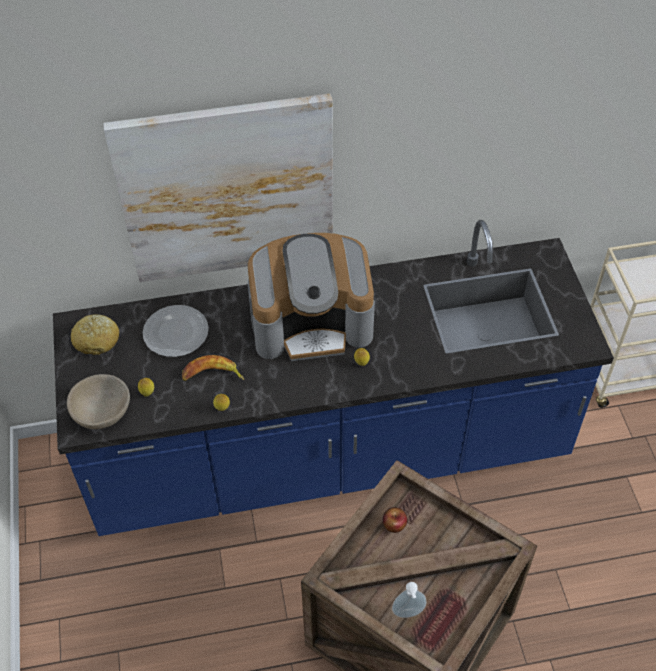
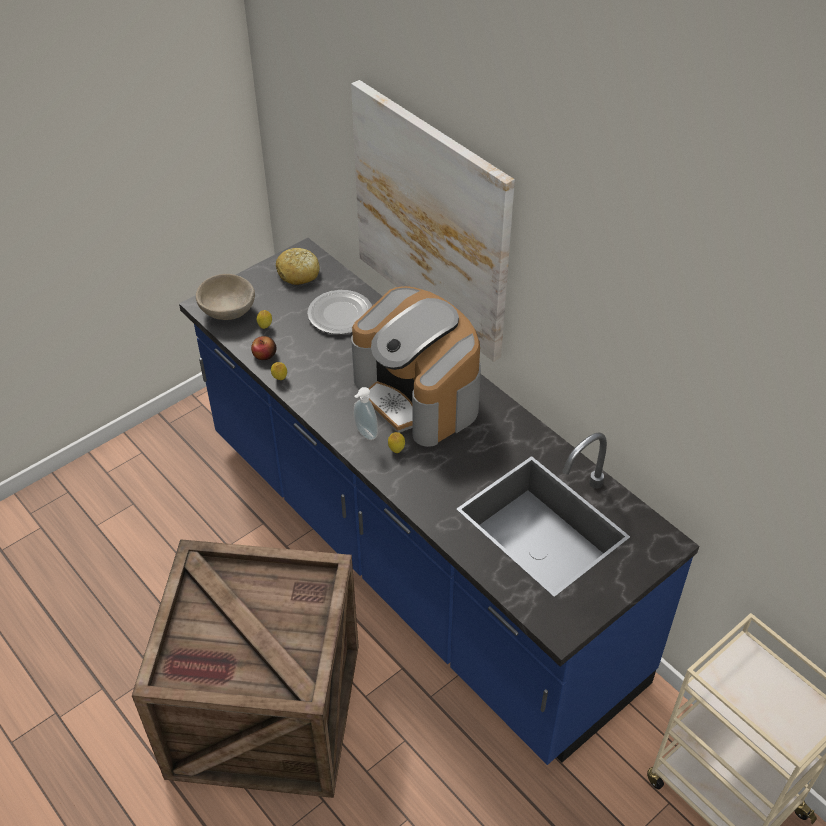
camera: 60 degrees right, 5 degrees down
banana [182,355,244,381] -> none
apple [382,507,407,533] -> apple moved to [251,336,276,360]
soap dispenser [392,582,427,618] -> soap dispenser moved to [354,387,378,440]

